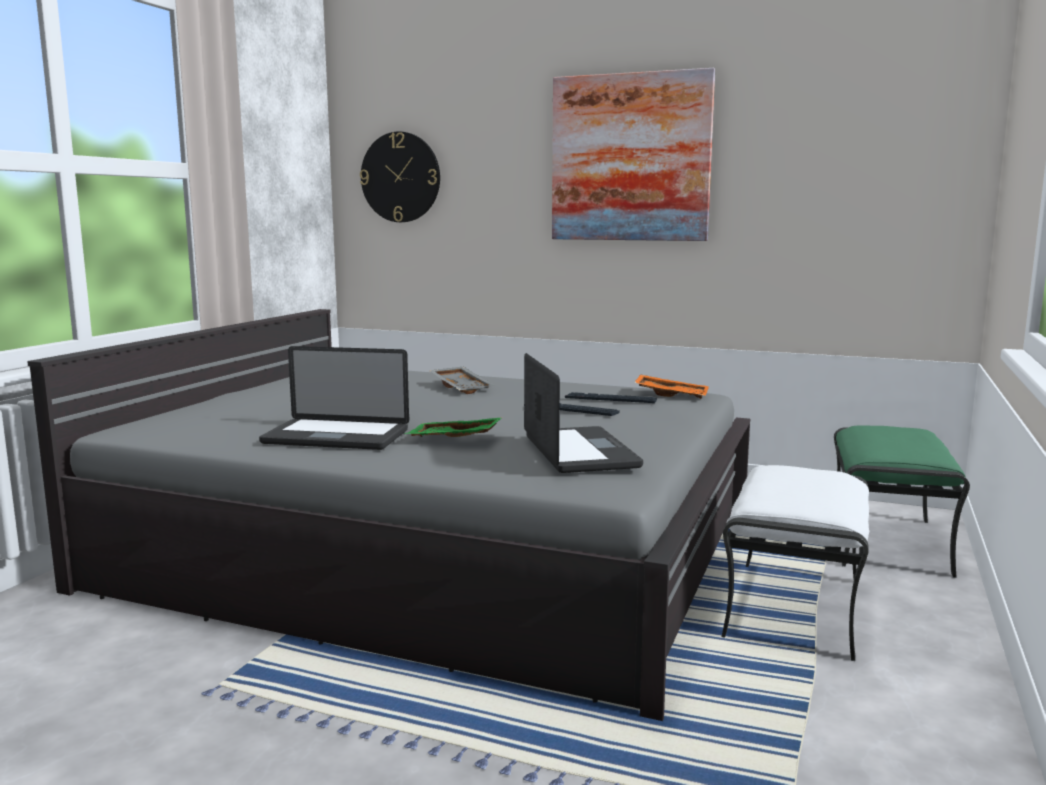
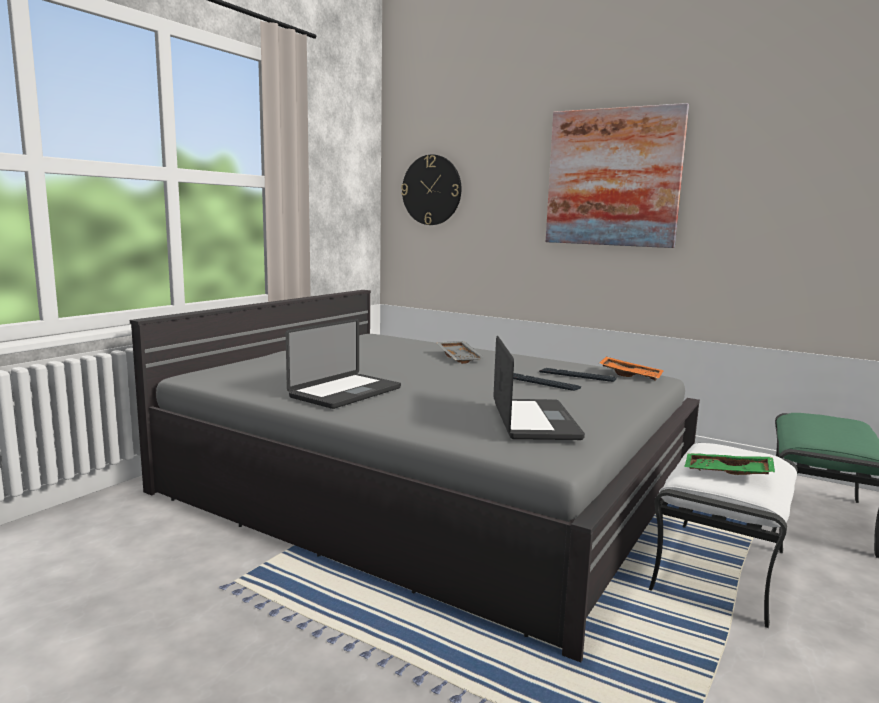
camera: 10 degrees right, 0 degrees up
laptop [259,346,409,450] -> laptop turned 75 degrees counterclockwise [286,318,401,409]
green tray [405,417,503,437] -> green tray moved to [684,453,775,475]

